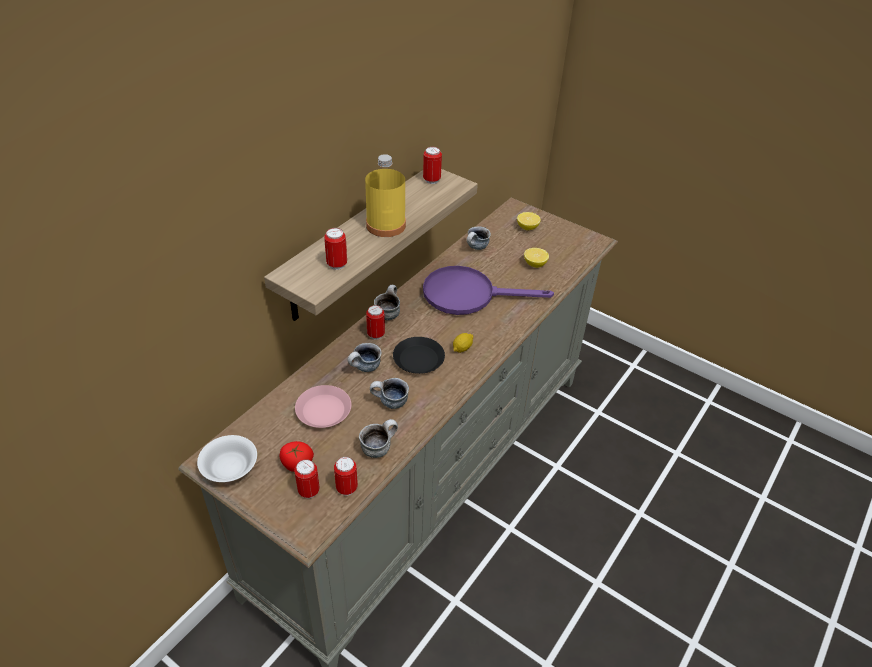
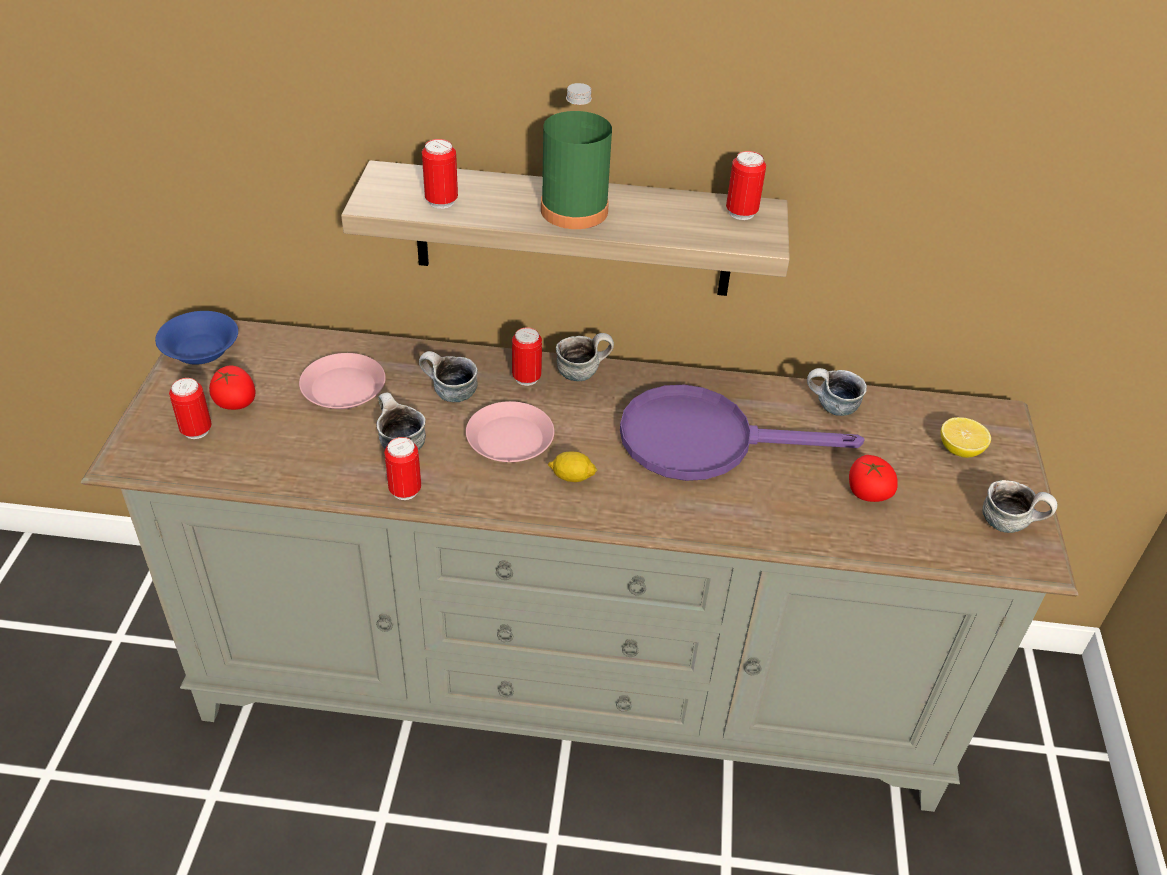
camera: 60 degrees right, 0 degrees up
white bowl [197,435,257,482] -> blue bowl [155,311,238,365]
can [334,457,358,496] -> can moved to [384,437,421,500]
mug [359,419,398,458] -> mug moved to [982,480,1057,533]
yellow bottle [365,154,406,237] -> green bottle [541,83,612,229]
black plate [393,337,445,374] -> pink plate [466,401,554,462]
purple frying pan [423,266,554,315] -> purple frying pan turned 60 degrees counterclockwise [620,385,865,481]
lemon [524,248,549,268] -> tomato [849,455,898,502]

